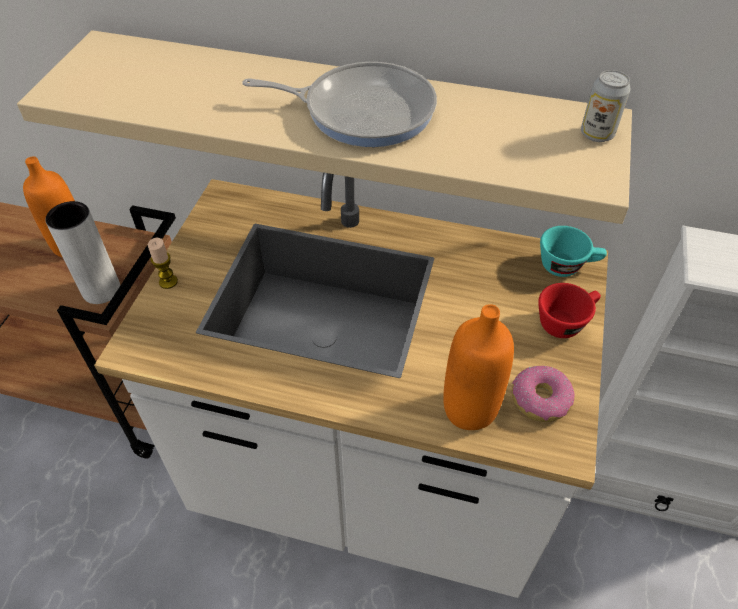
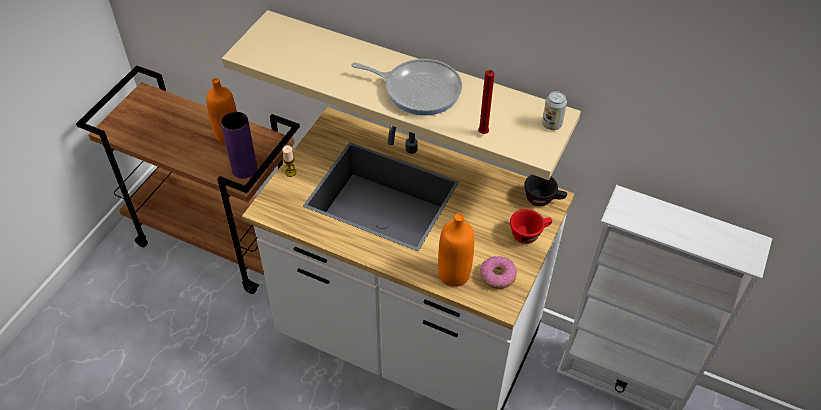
camera: 10 degrees right, 0 degrees up
white vase [45,201,120,304] -> purple vase [221,112,257,179]
turquoise cup [540,226,607,277] -> black cup [524,175,567,206]
none -> red candle [478,70,495,134]

